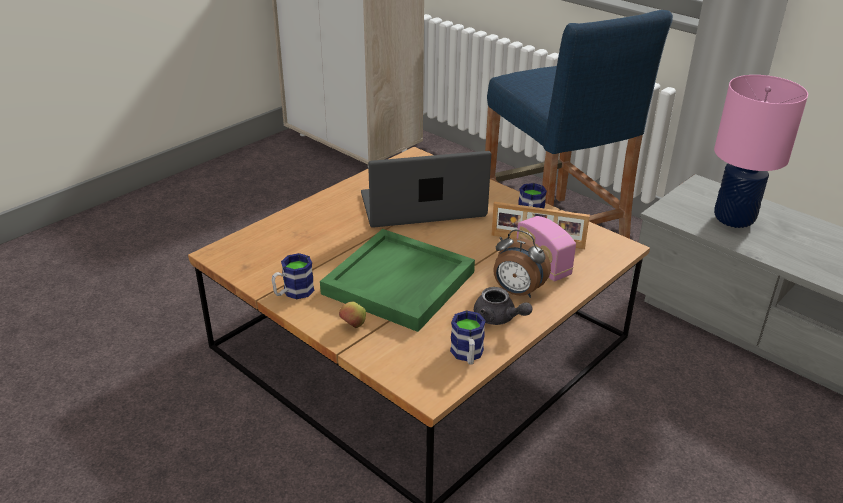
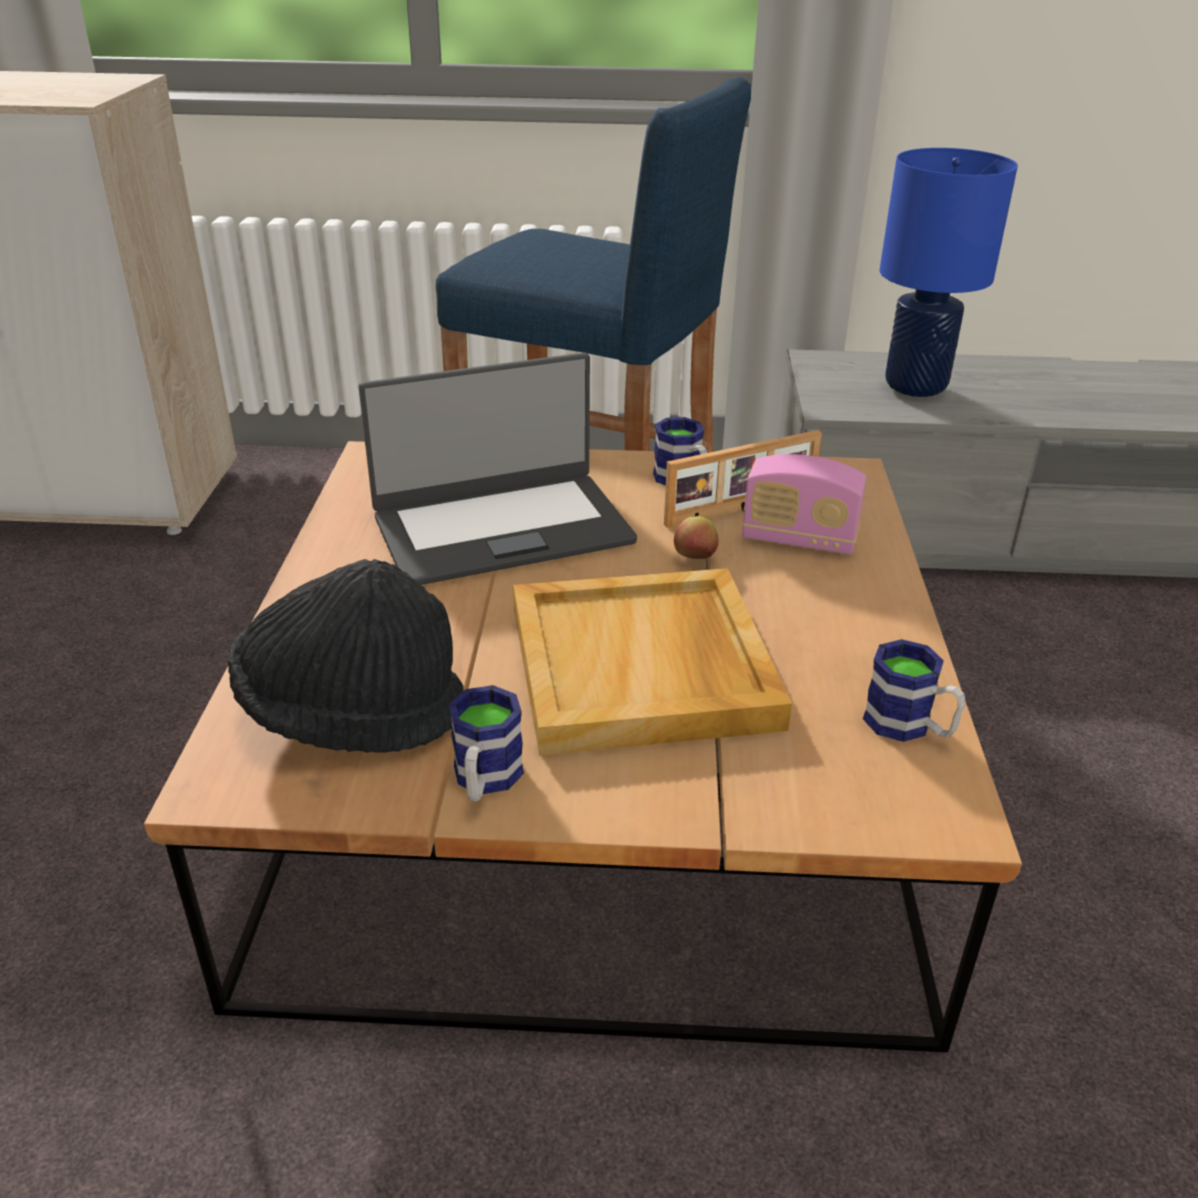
camera: 40 degrees left, 0 degrees up
green tray [320,229,475,332] -> beige tray [513,568,792,756]
apple [339,302,366,328] -> apple moved to [674,516,719,559]
laptop [361,151,491,228] -> laptop turned 150 degrees counterclockwise [358,353,637,585]
grey teapot [474,287,533,325] -> none
alarm clock [493,230,551,298] -> none
pink table lamp [714,75,808,228] -> blue table lamp [879,148,1018,397]
none -> black hat [228,559,464,753]

